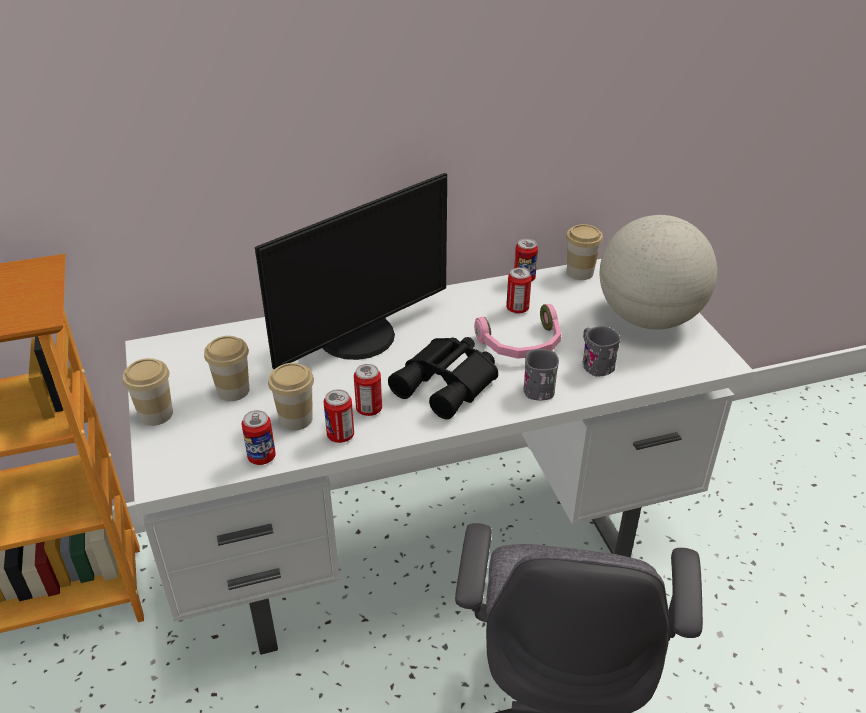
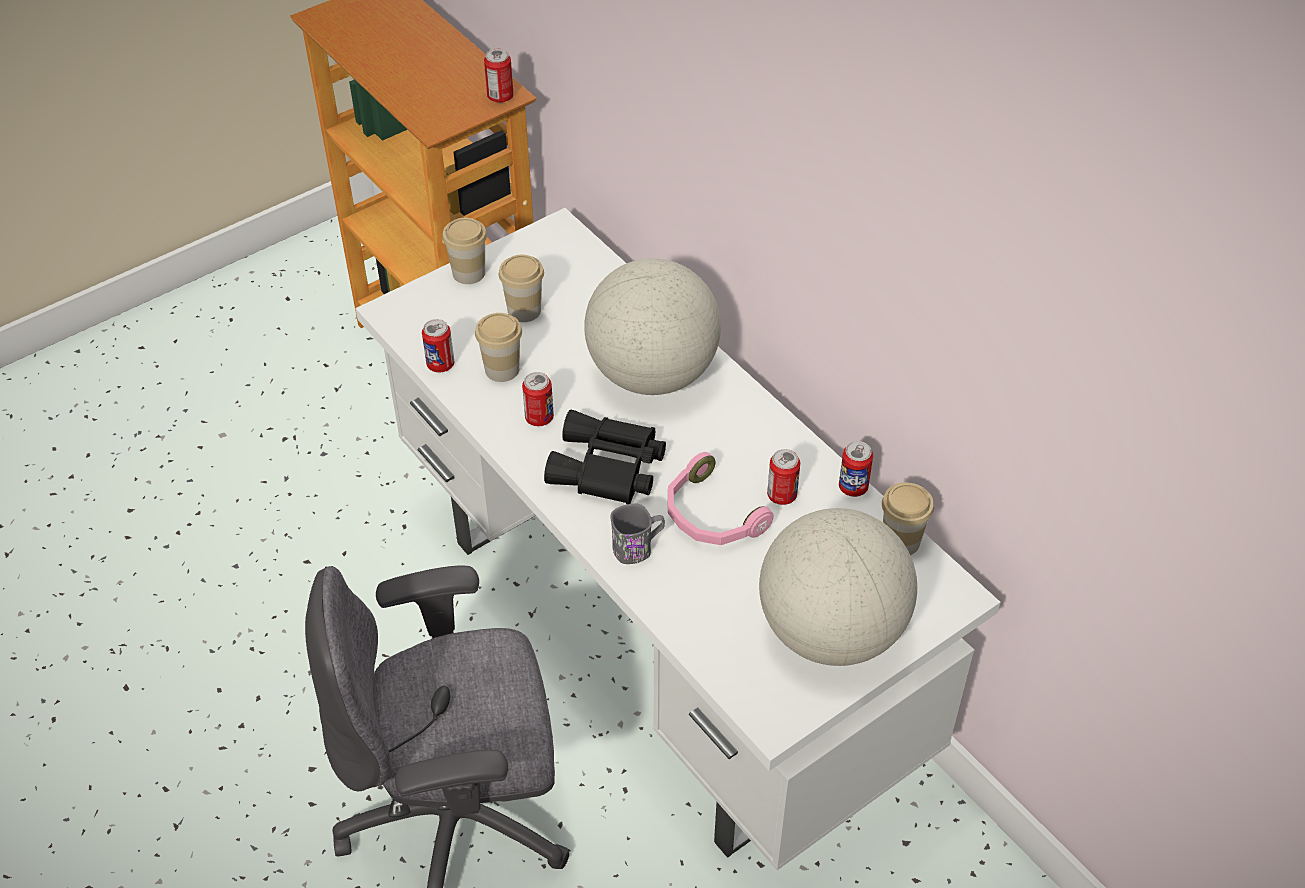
camera: 70 degrees right, 10 degrees up
monitor [255,173,447,369] -> globe [584,258,721,395]
can [324,389,354,443] -> can moved to [484,48,514,103]
grey mug [582,326,621,377] -> none

